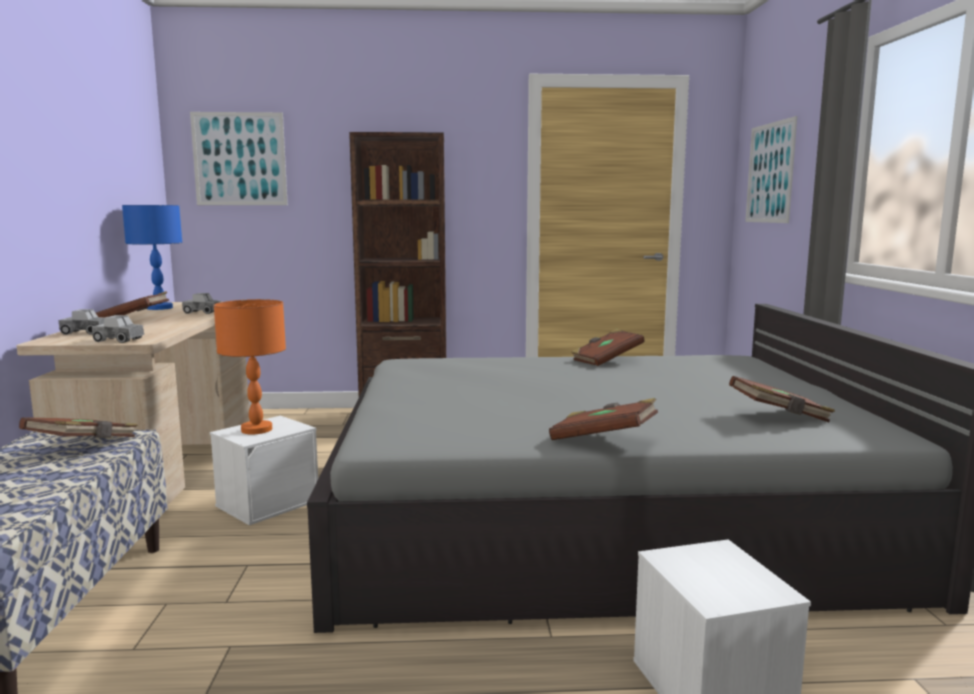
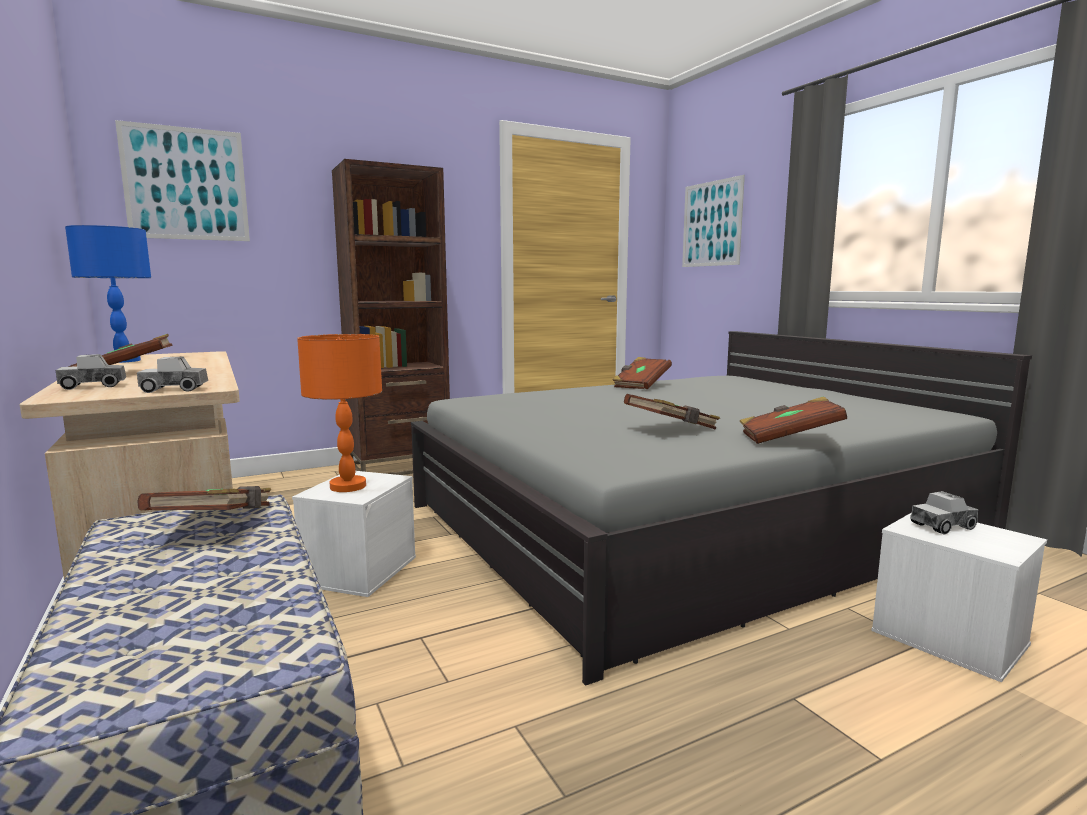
camera: 25 degrees left, 0 degrees up
toy truck [182,293,221,314] -> toy truck moved to [910,491,978,534]
brown book [729,376,835,422] -> brown book moved to [624,394,720,430]

